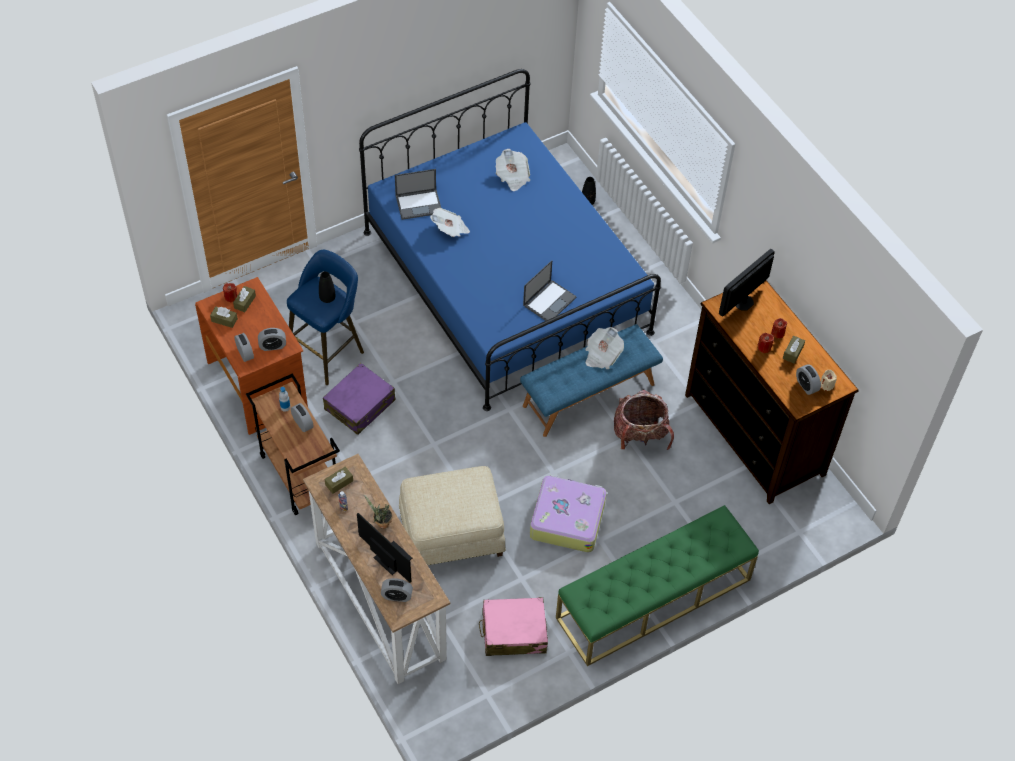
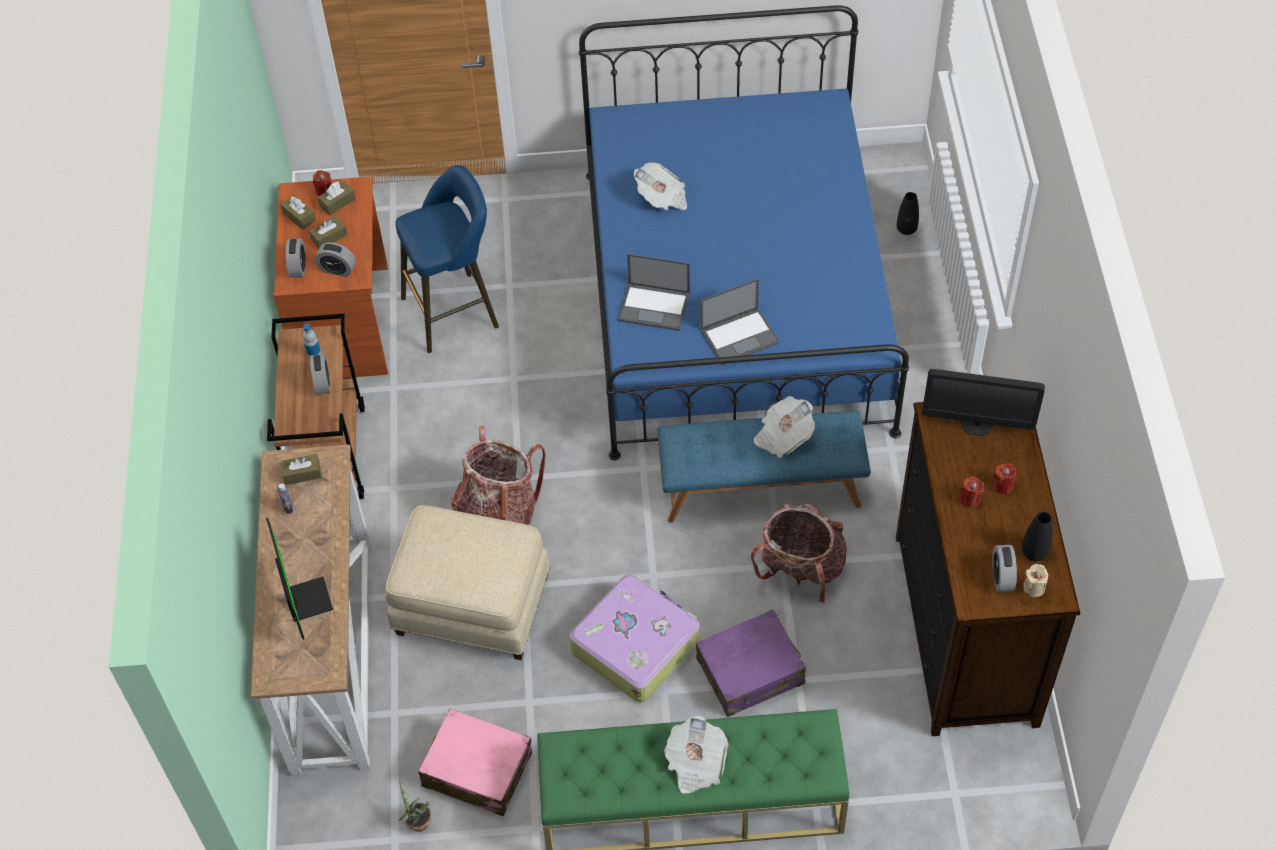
camera: 30 degrees right, 0 degrees up
black vase [319,271,335,303] -> black vase moved to [1022,511,1053,561]
purple suitcase [323,363,395,435] -> purple suitcase moved to [696,610,806,717]
potted plant [364,495,392,529] -> potted plant moved to [398,779,431,832]
alarm clock [381,578,413,602] -> none
laptop [395,169,441,220] -> laptop moved to [618,254,690,331]
newspaper [496,149,530,191] -> newspaper moved to [664,716,728,794]
monitor [719,249,775,317] -> monitor turned 150 degrees counterclockwise [922,369,1045,436]
brown tissue box [783,336,805,364] -> brown tissue box moved to [309,216,348,249]
none -> backpack [451,426,546,525]

